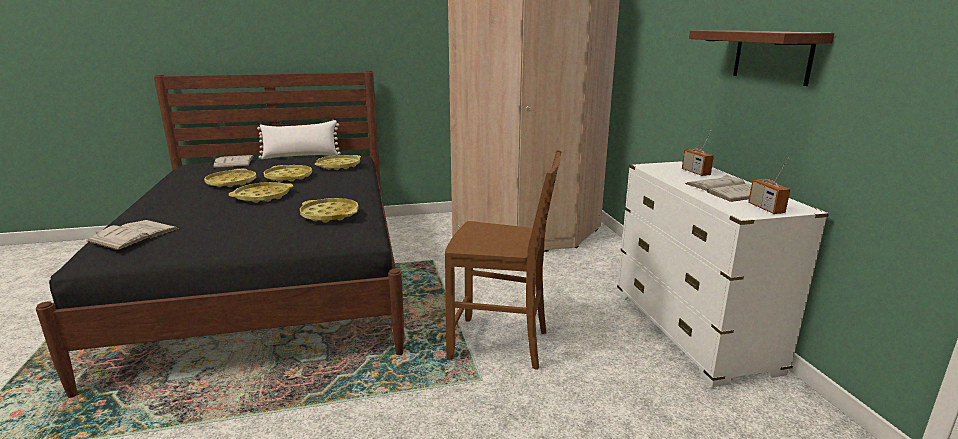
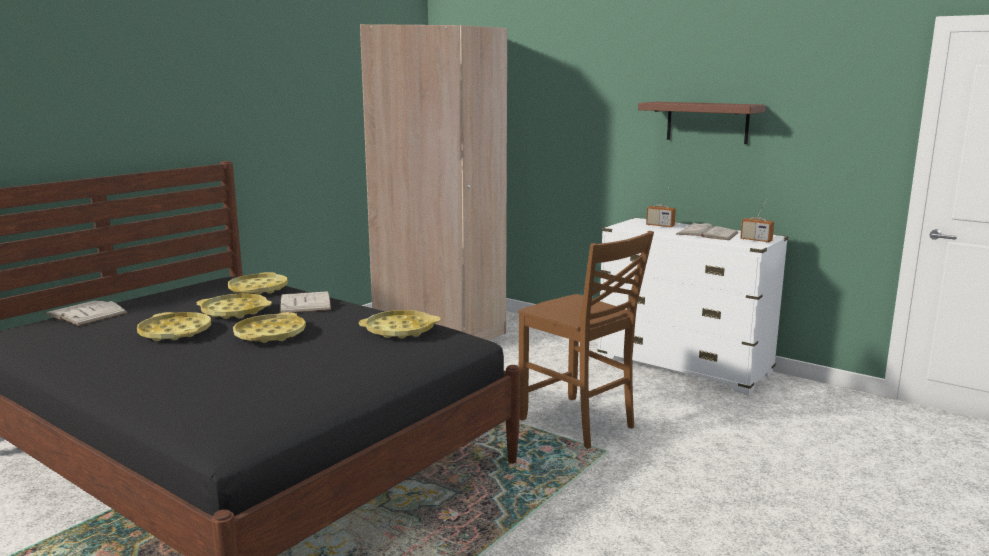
camera: 40 degrees left, 5 degrees down
white book [87,220,179,250] -> white book moved to [280,291,331,313]
white pillow [257,120,341,159] -> none
brown chair [445,150,561,370] -> brown chair turned 75 degrees clockwise [518,231,654,449]

